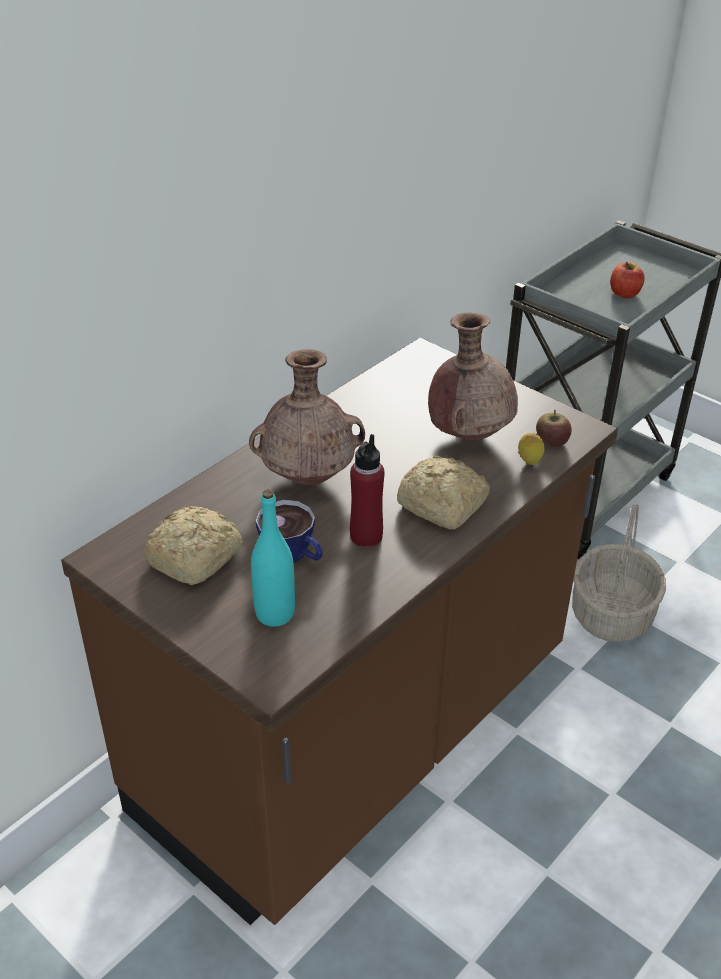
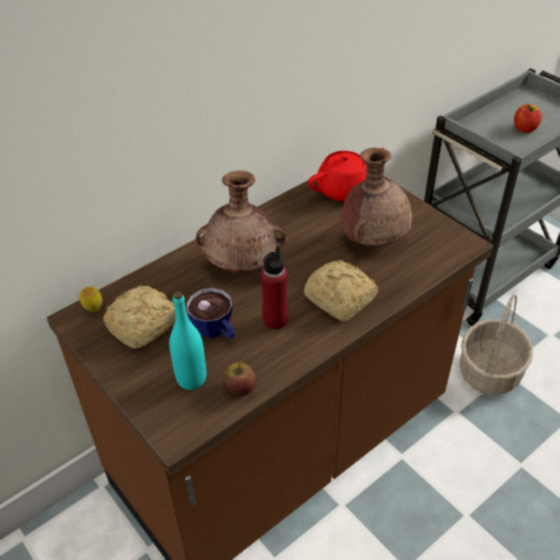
camera: 10 degrees right, 5 degrees up
lemon [518,433,545,465] -> lemon moved to [79,287,102,312]
apple [536,410,572,447] -> apple moved to [223,362,256,396]
none -> red teapot [308,148,384,201]

